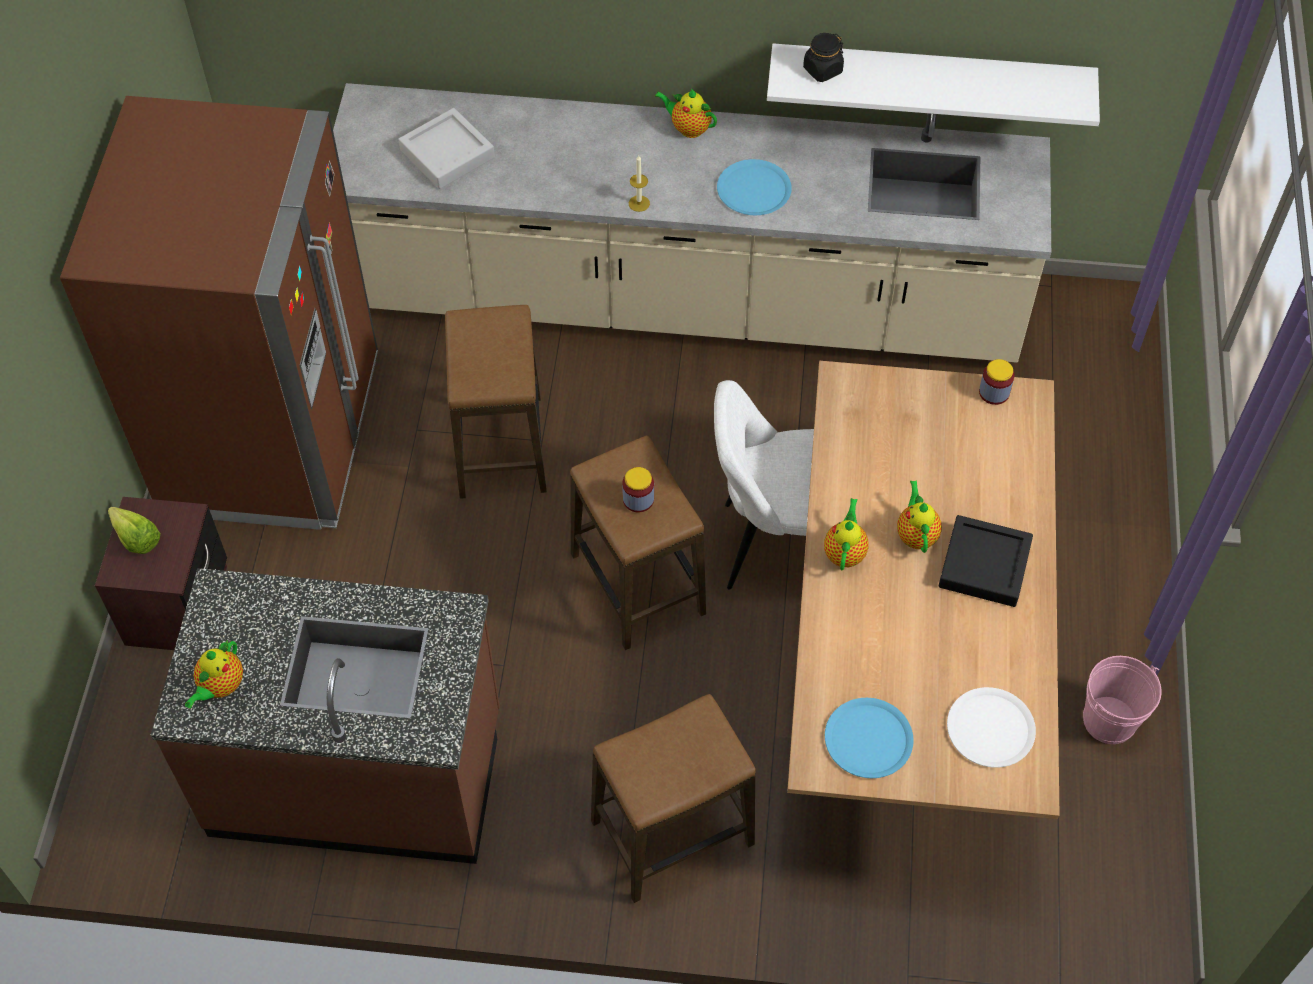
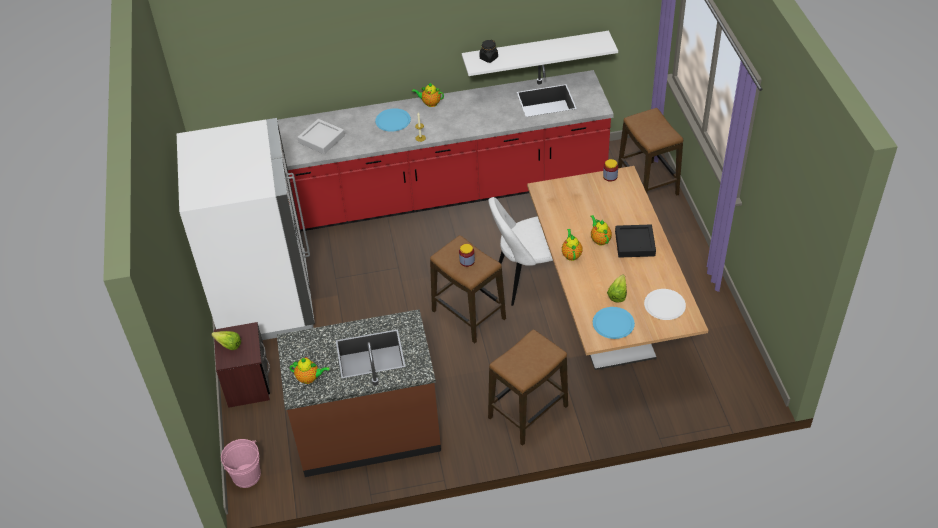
camera: 15 degrees left, 10 degrees down
brown fridge [60,96,378,530] -> white fridge [177,118,315,340]
teapot [185,640,243,709] -> teapot turned 90 degrees counterclockwise [290,357,330,384]
beige counter [333,83,1051,363] -> red counter [277,65,614,231]
stool [445,305,547,499] -> stool moved to [618,108,683,195]
blue plate [717,159,792,215] -> blue plate moved to [375,108,411,132]
pink bucket [1083,656,1161,744] -> pink bucket moved to [221,439,261,488]
none -> lettuce [607,274,627,302]

